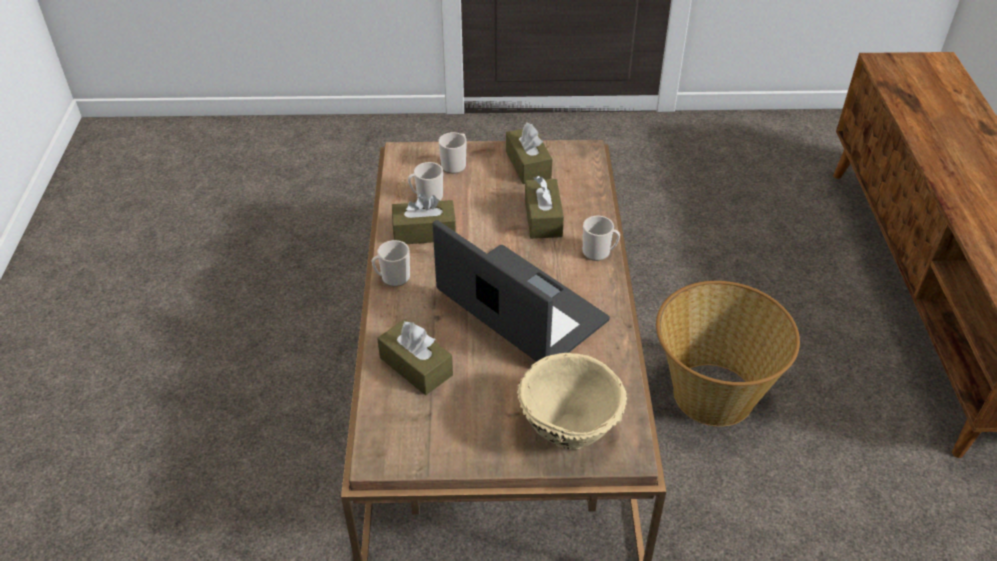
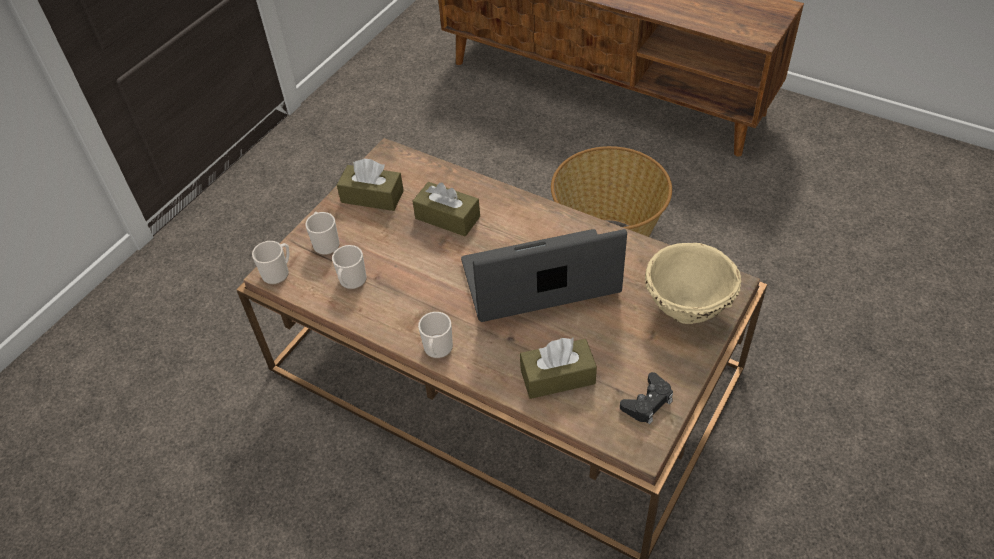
camera: 55 degrees left, 5 degrees up
brown tissue box [392,193,456,244] -> none
mug [583,216,620,261] -> mug moved to [252,241,289,285]
none -> black game controller [620,372,673,424]

